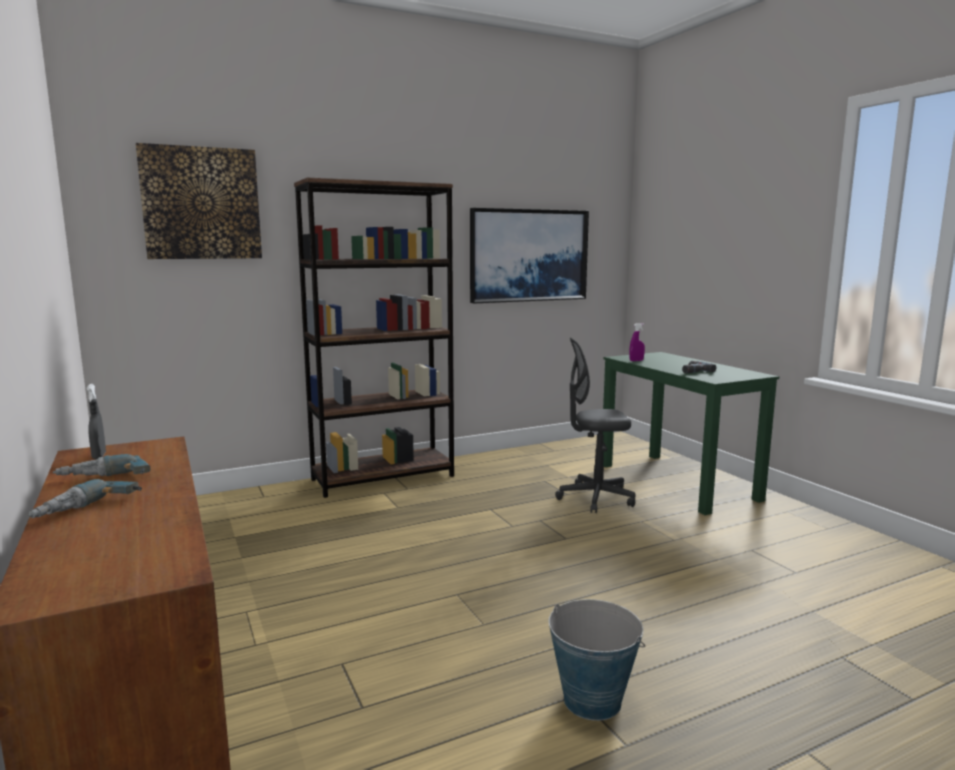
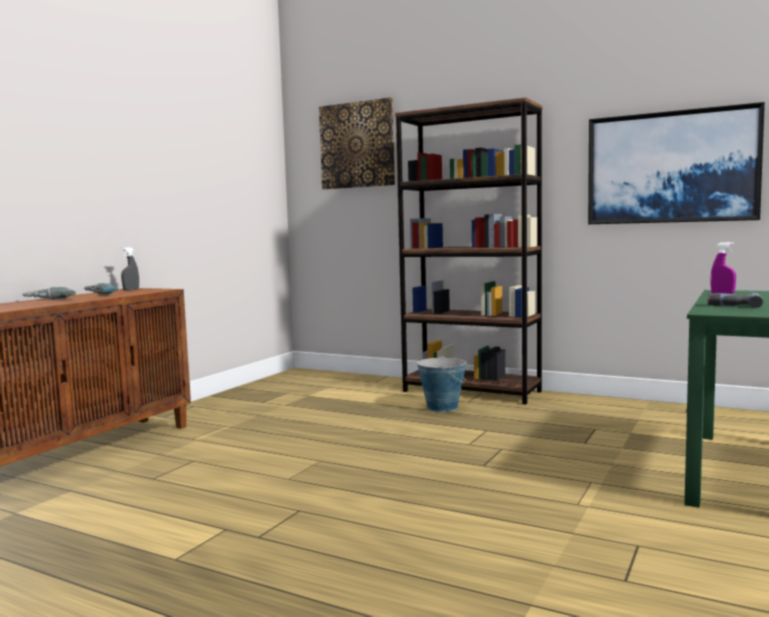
camera: 55 degrees right, 5 degrees down
bucket [549,599,645,721] -> bucket moved to [417,356,467,412]
grey office chair [555,338,635,513] -> none

